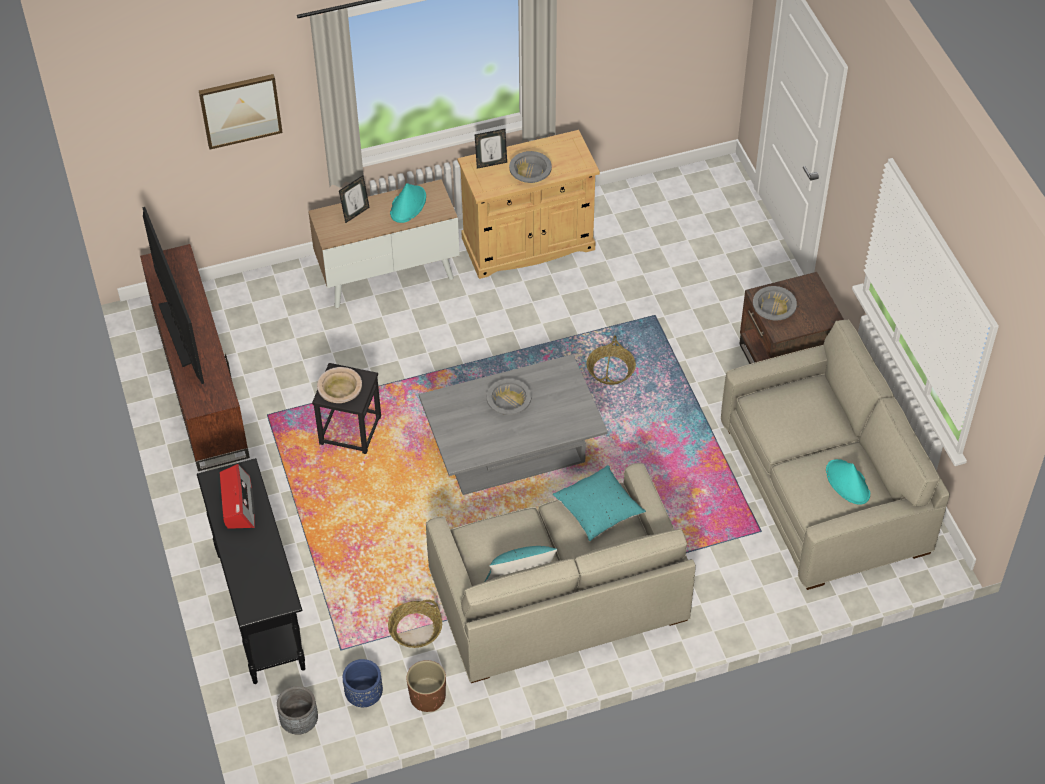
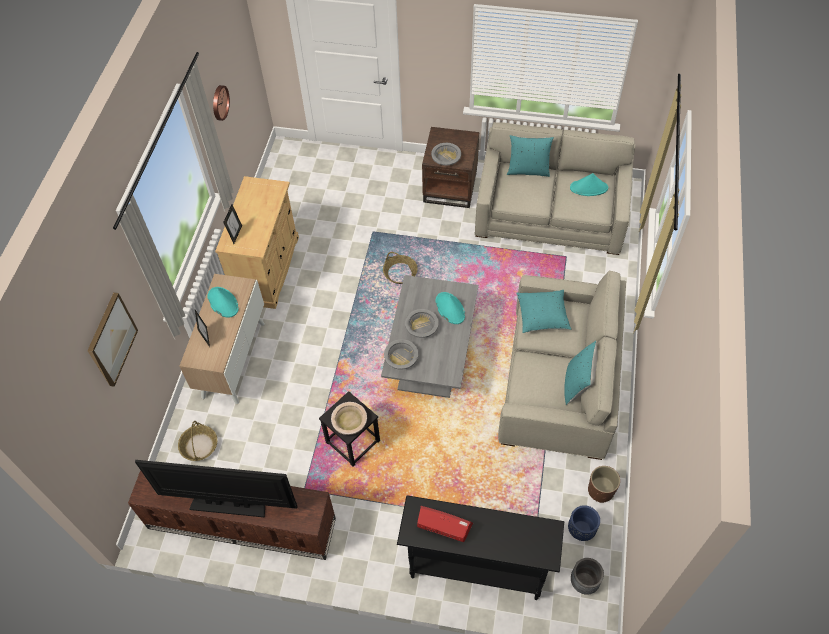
camera: 60 degrees left, 5 degrees up
basket [388,600,442,648] -> basket moved to [178,421,217,461]
grey bowl [509,151,552,183] -> grey bowl moved to [384,339,418,370]
none -> wall clock [213,85,230,121]
none -> turquoise hat [435,292,465,324]
none -> turquoise pillow [507,135,554,177]

